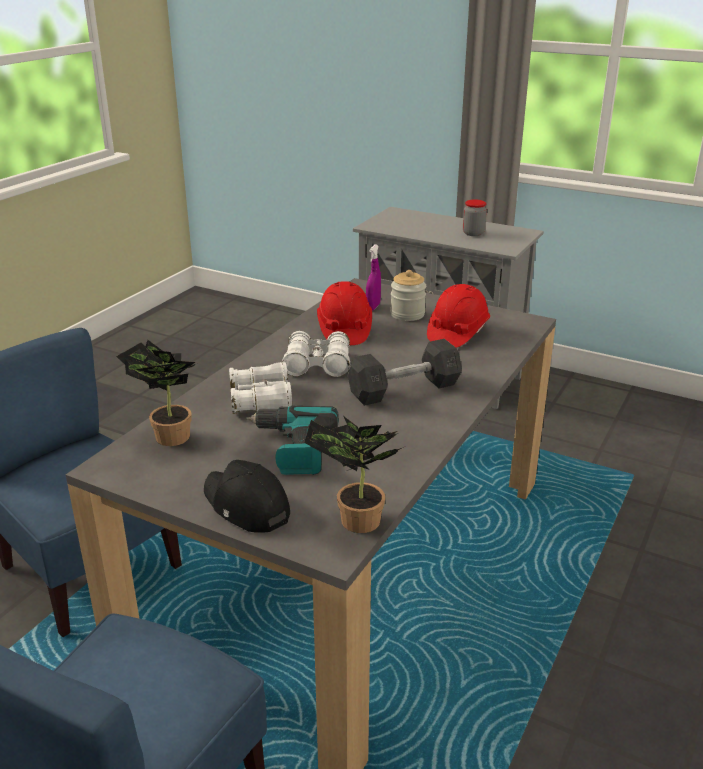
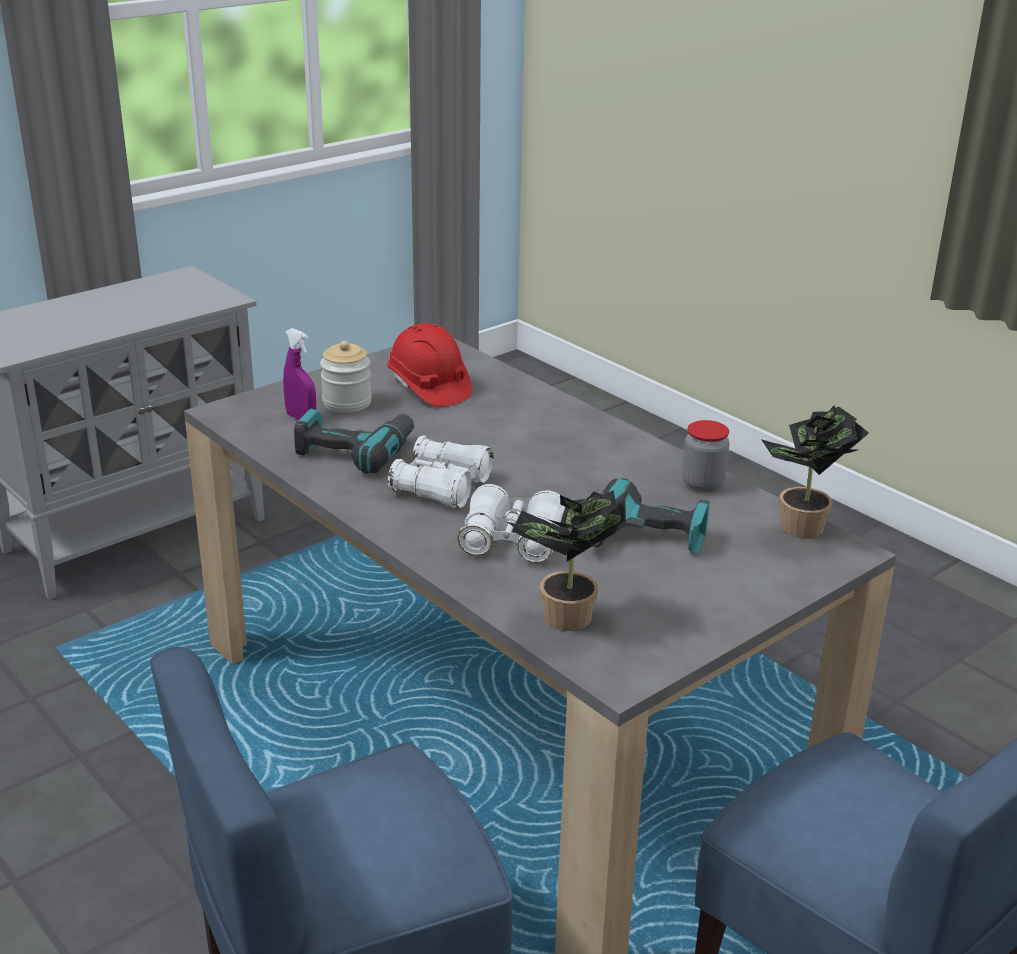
camera: 70 degrees left, 0 degrees up
black cap [204,460,290,533] -> none
red hard hat [317,281,372,345] -> power drill [294,408,414,474]
grey dumbbell [348,339,462,406] -> none
jar [463,199,487,236] -> jar moved to [682,420,730,492]

